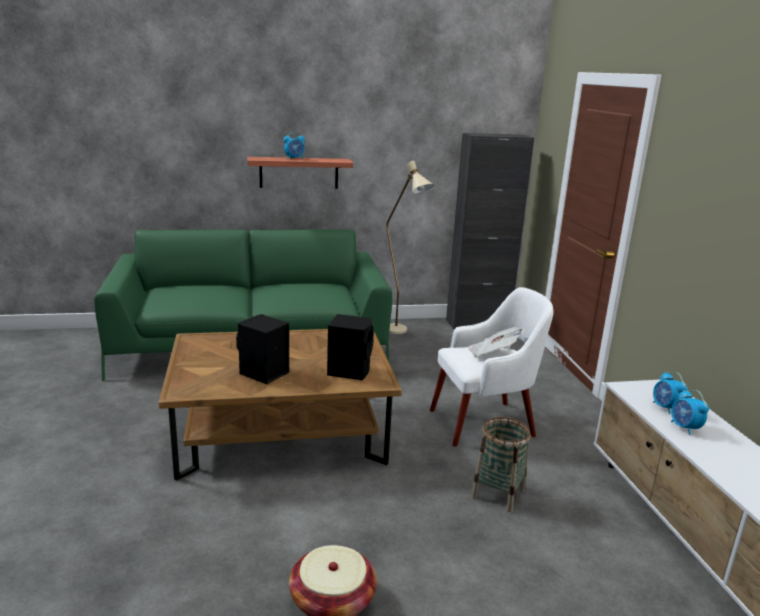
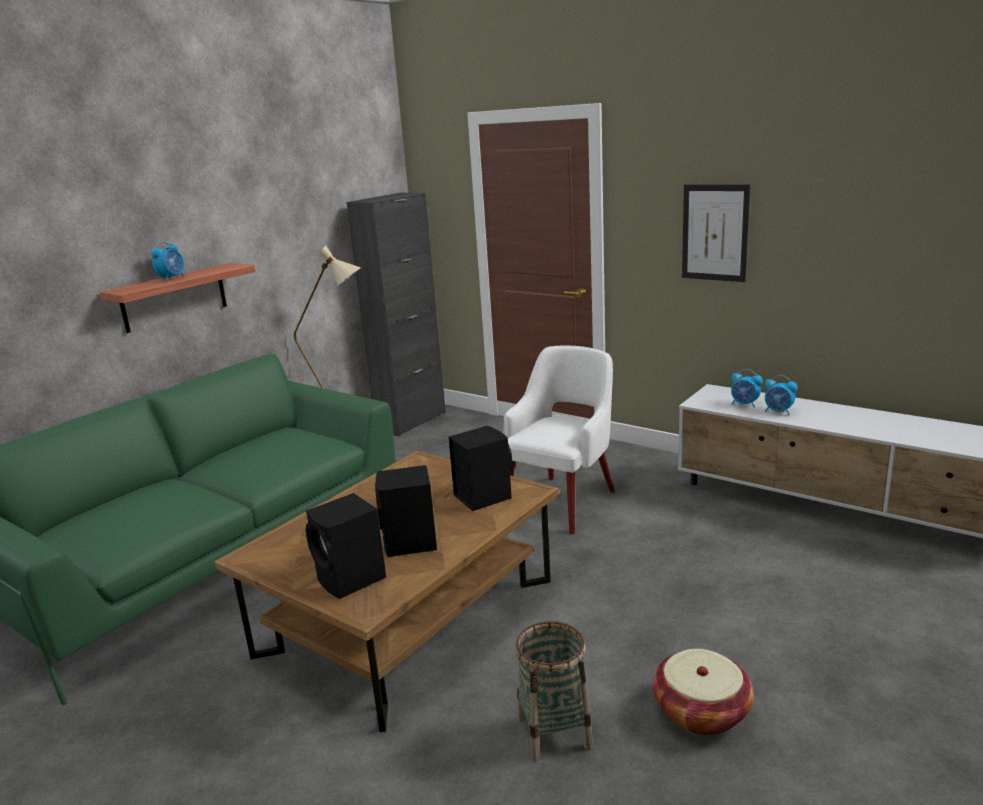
camera: 40 degrees left, 0 degrees up
newspaper [468,327,524,357] -> none
basket [471,417,531,512] -> basket moved to [515,621,593,761]
none -> black speaker [305,493,386,599]
none -> picture [682,184,750,282]

